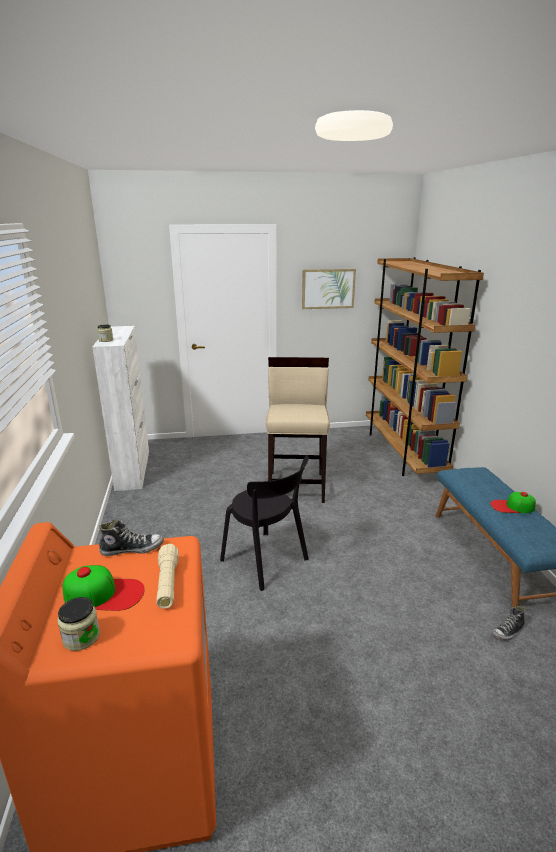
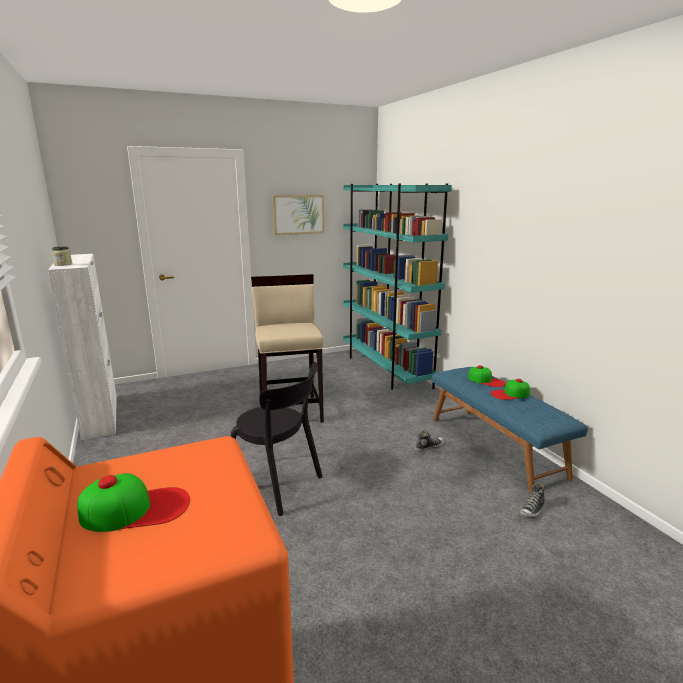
camera: 15 degrees left, 5 degrees down
jar [58,597,100,651] -> none
shoe [99,519,164,556] -> shoe moved to [415,430,445,452]
beige flashlight [156,544,179,609] -> none
brown bookcase [366,257,484,476] -> turquoise bookcase [343,183,452,390]
none -> cap [468,365,506,387]

